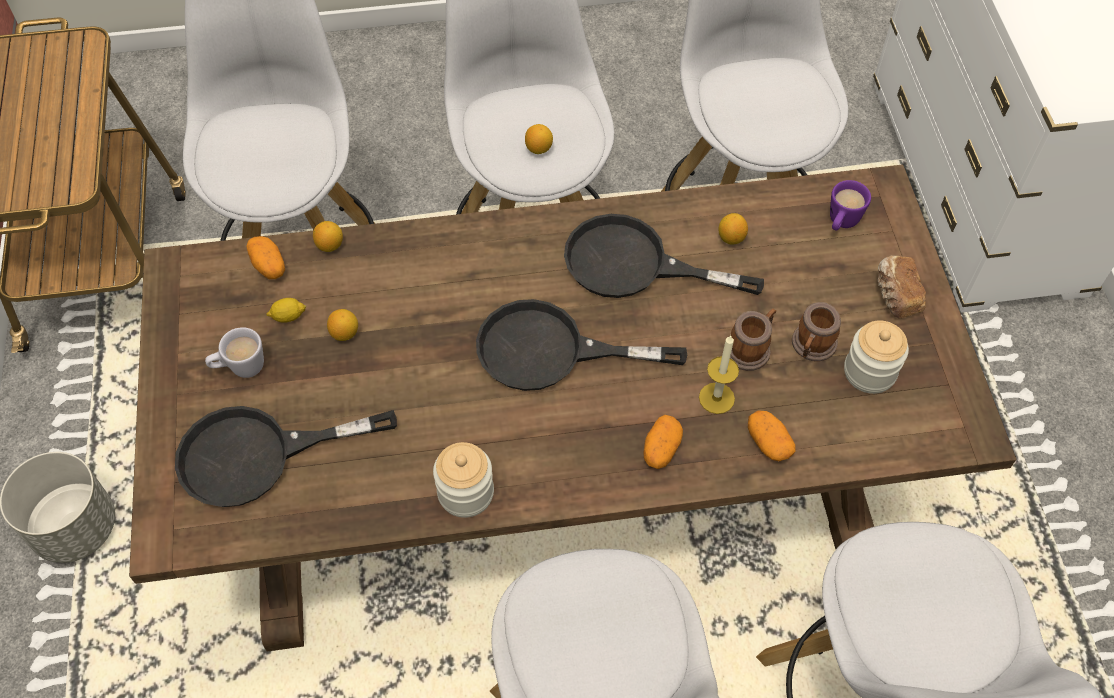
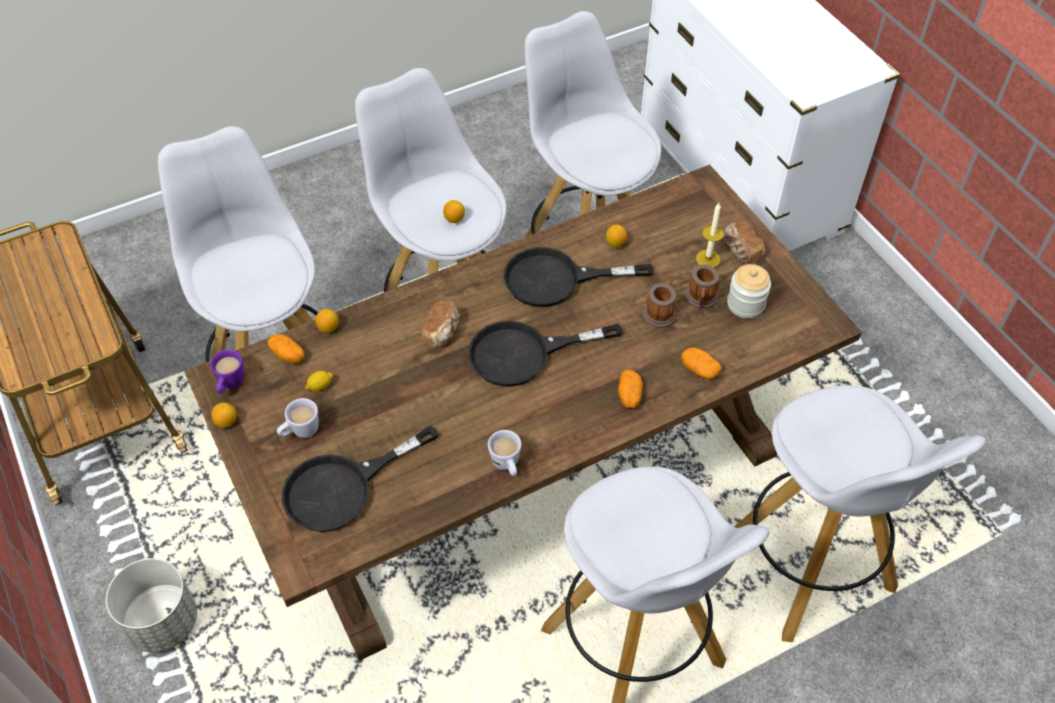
camera: 20 degrees left, 5 degrees down
lemon [327,309,358,341] -> lemon moved to [211,402,237,428]
jar [433,442,494,518] -> white mug [488,430,521,476]
candle [699,336,739,414] -> candle moved to [696,203,724,268]
purple mug [830,180,871,231] -> purple mug moved to [210,350,244,394]
none -> bread [421,301,460,348]

